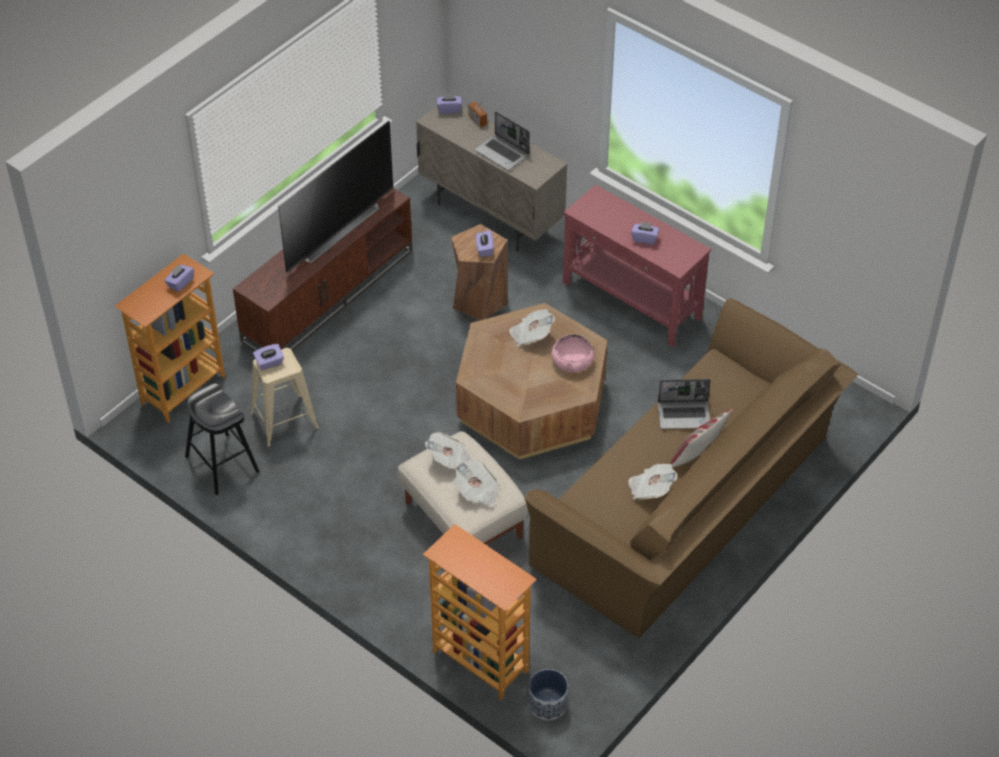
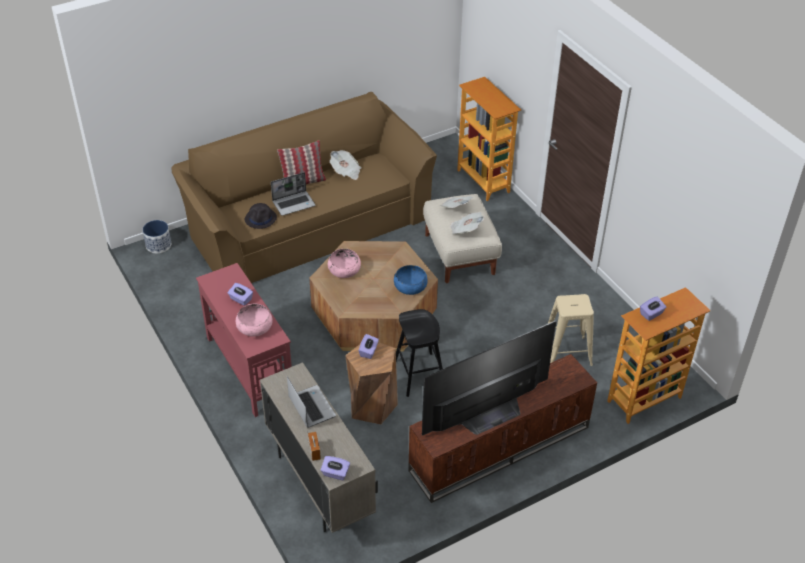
camera: 160 degrees left, 5 degrees down
black stool [185,383,259,495] -> black stool moved to [396,309,443,397]
purple tissue box [253,344,284,370] -> none
newspaper [509,309,555,346] -> none
planter [529,669,568,720] -> planter moved to [143,220,171,253]
laptop [658,379,711,429] -> laptop turned 135 degrees clockwise [271,172,316,216]
none -> pink bowl [236,303,273,337]
none -> black hat [245,203,277,229]
none -> blue bowl [394,265,428,295]

